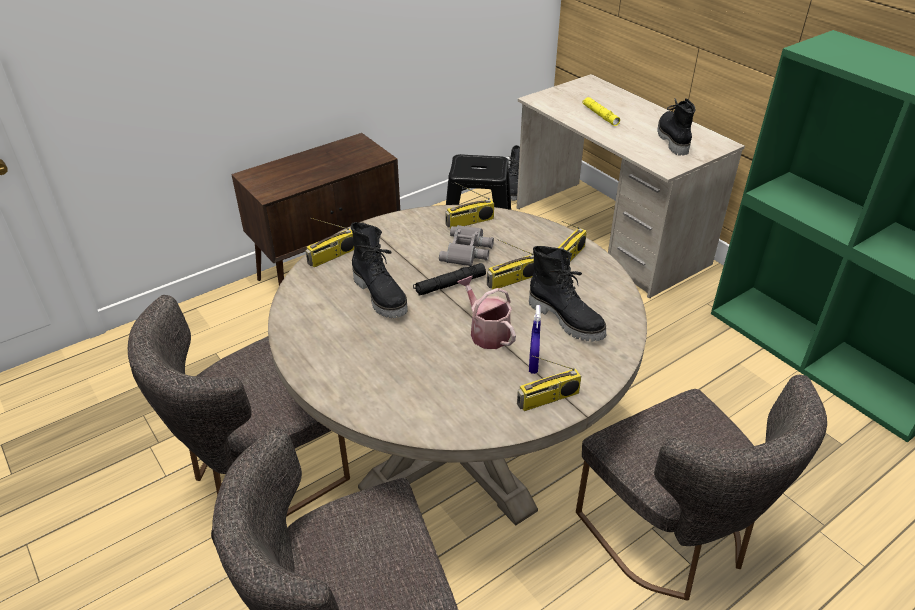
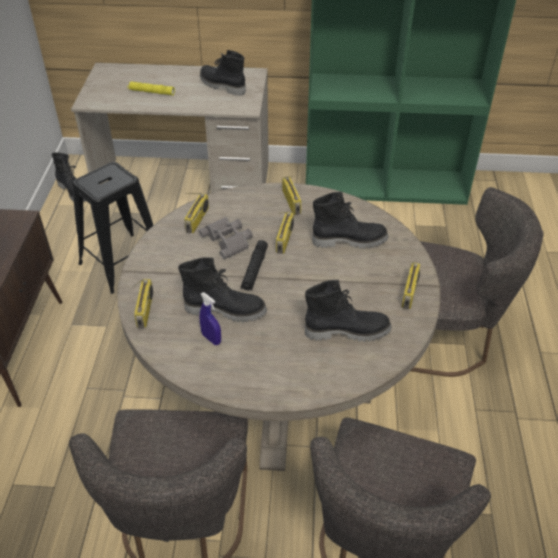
camera: 50 degrees left, 5 degrees up
watering can [457,276,516,349] -> none
blue spray bottle [529,305,541,374] -> blue spray bottle moved to [200,292,221,345]
none -> black boot [305,280,391,342]

